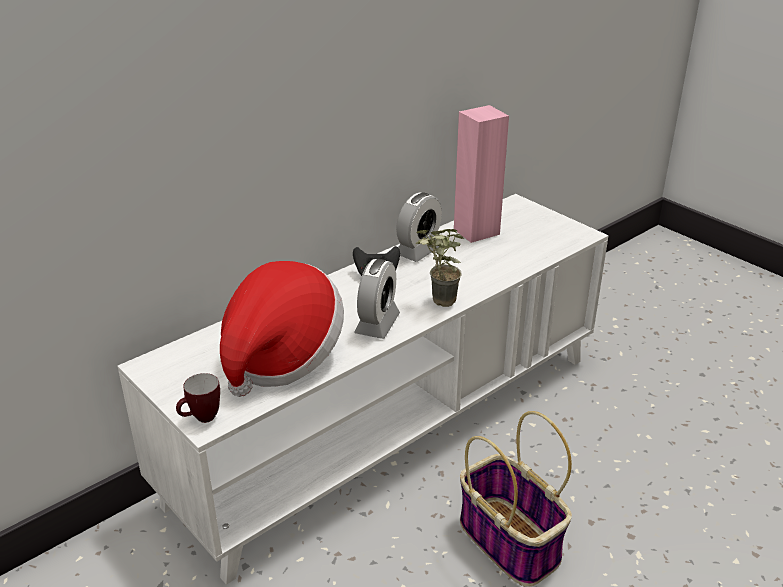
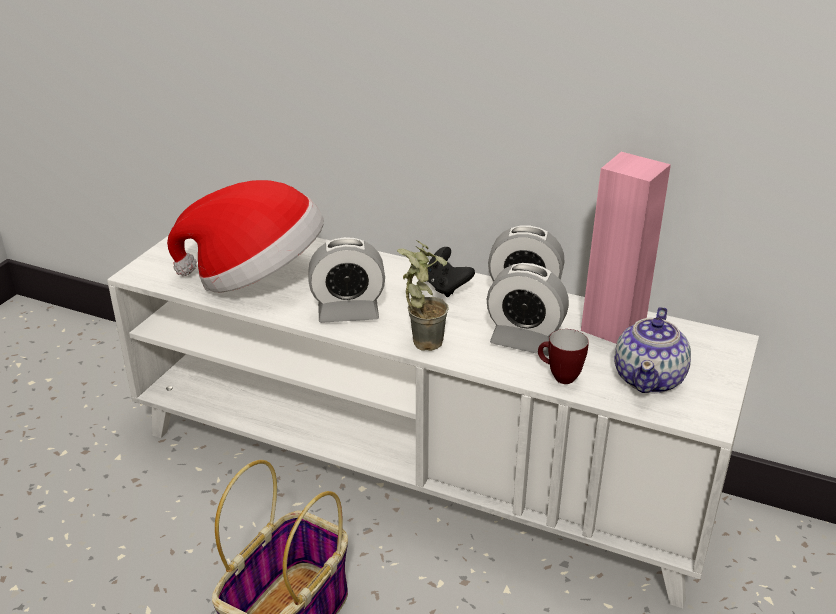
camera: 65 degrees right, 0 degrees up
mug [176,373,220,423] -> mug moved to [538,329,589,384]
none -> alarm clock [487,263,569,356]
none -> teapot [614,307,691,393]

